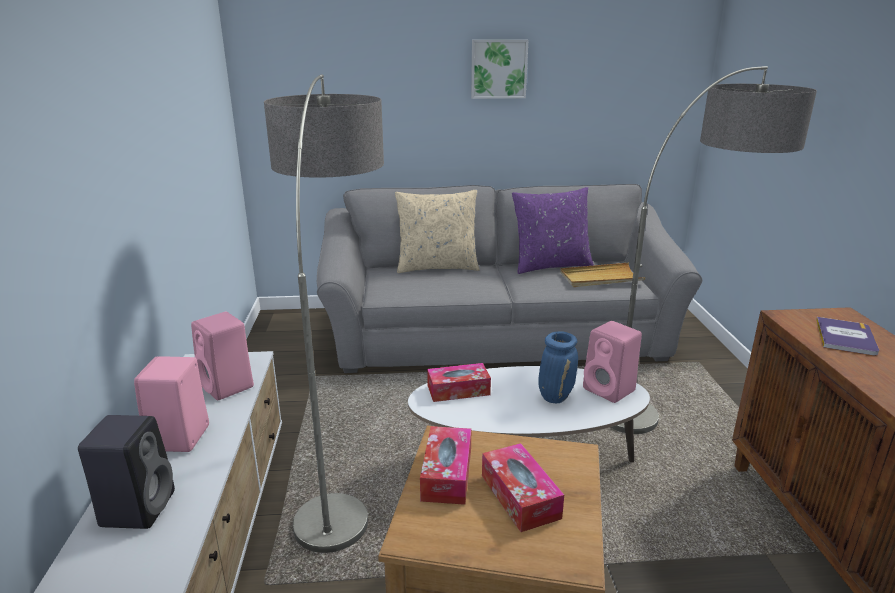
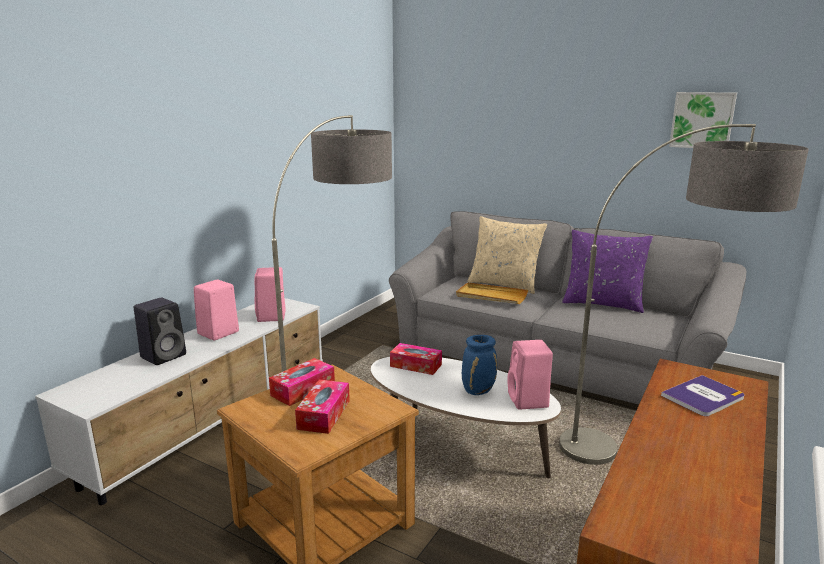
camera: 35 degrees right, 5 degrees down
picture [471,40,528,99] -> picture moved to [669,92,737,148]
beige tray [560,263,646,287] -> beige tray moved to [456,282,528,304]

